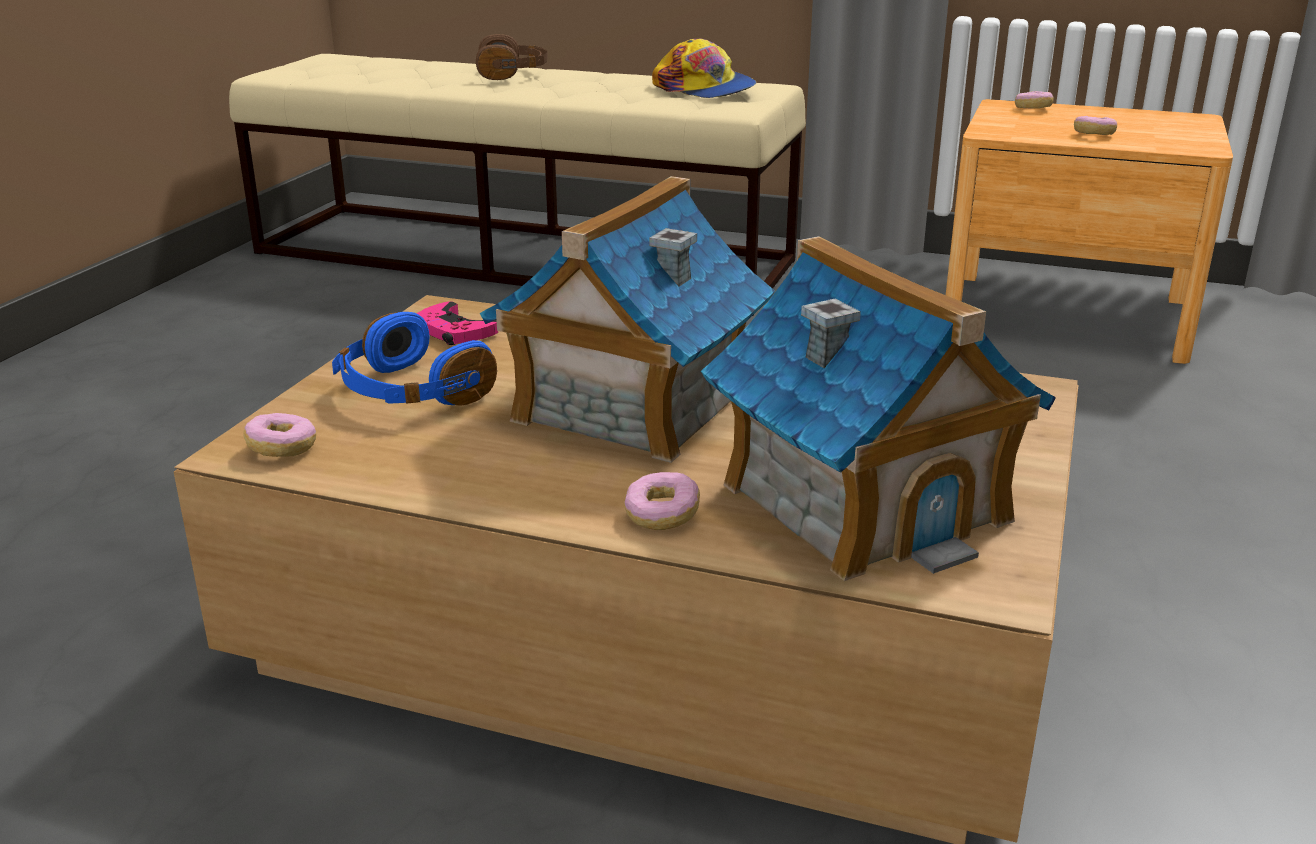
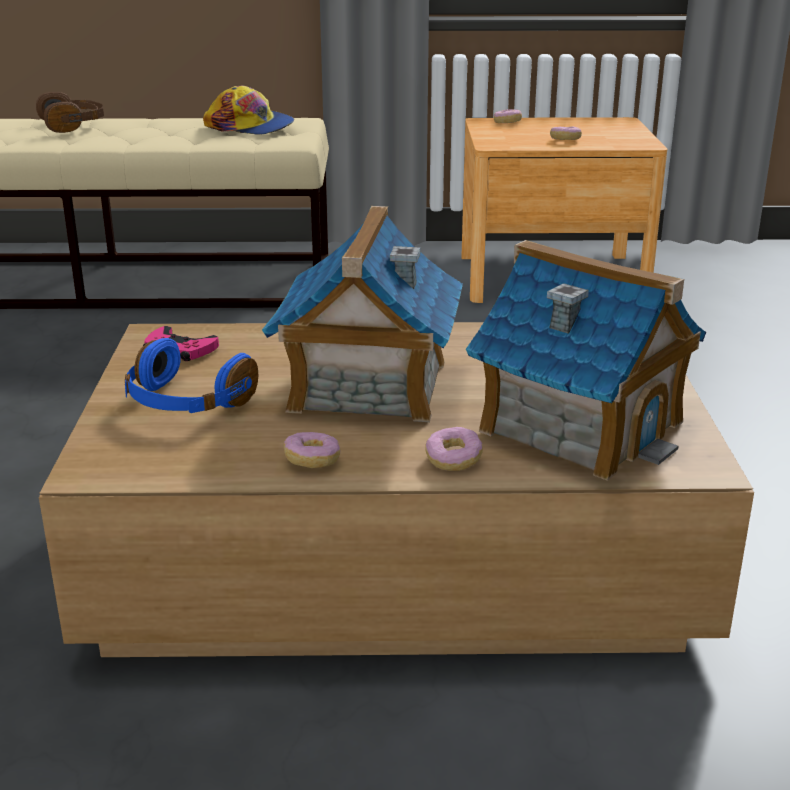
camera: 20 degrees left, 0 degrees up
donut [243,413,316,457] -> donut moved to [284,432,341,468]

